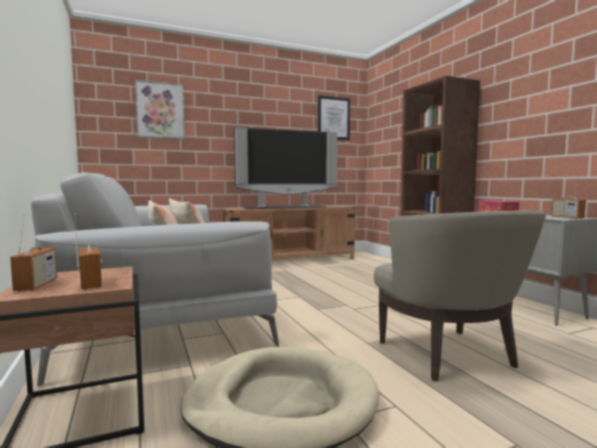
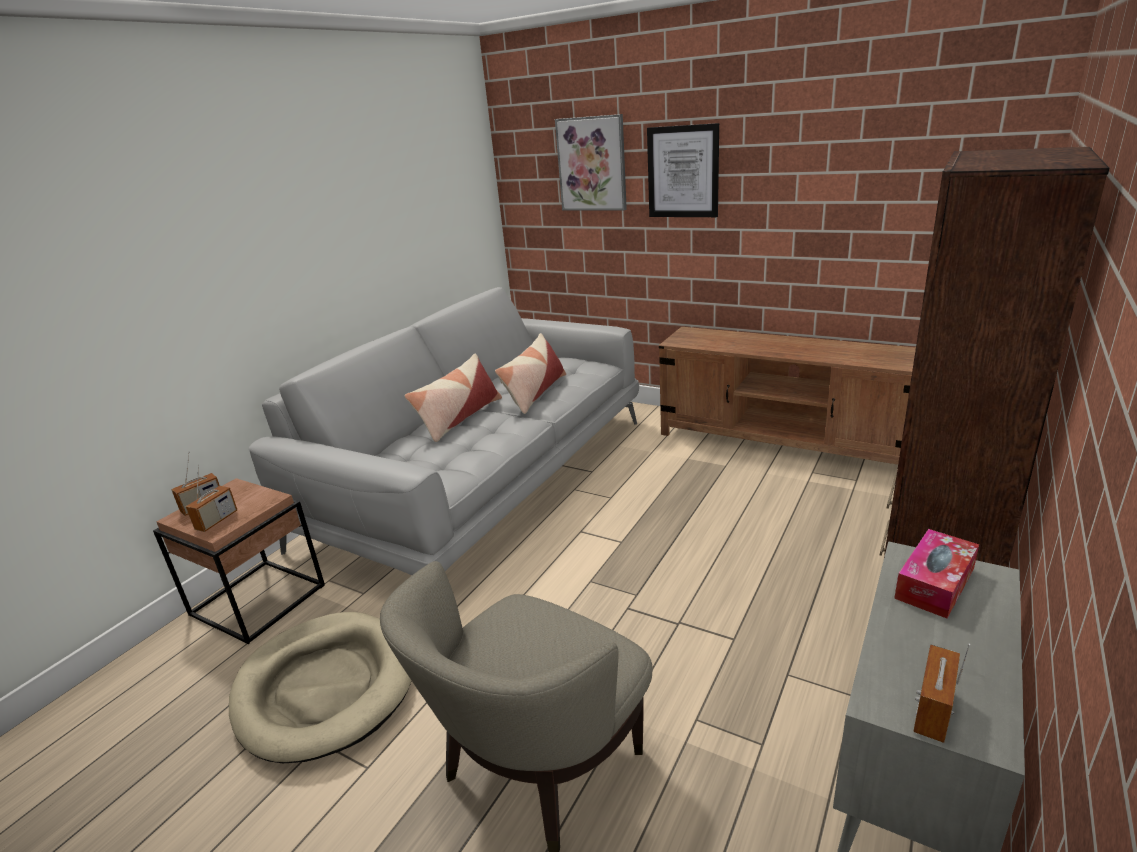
camera: 55 degrees right, 20 degrees up
television [234,127,337,209] -> none
picture [318,95,350,141] -> picture moved to [647,123,719,217]

